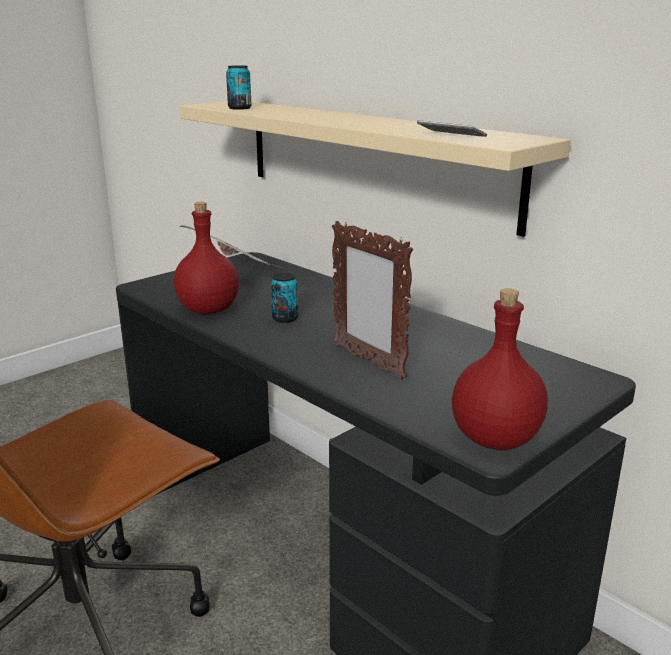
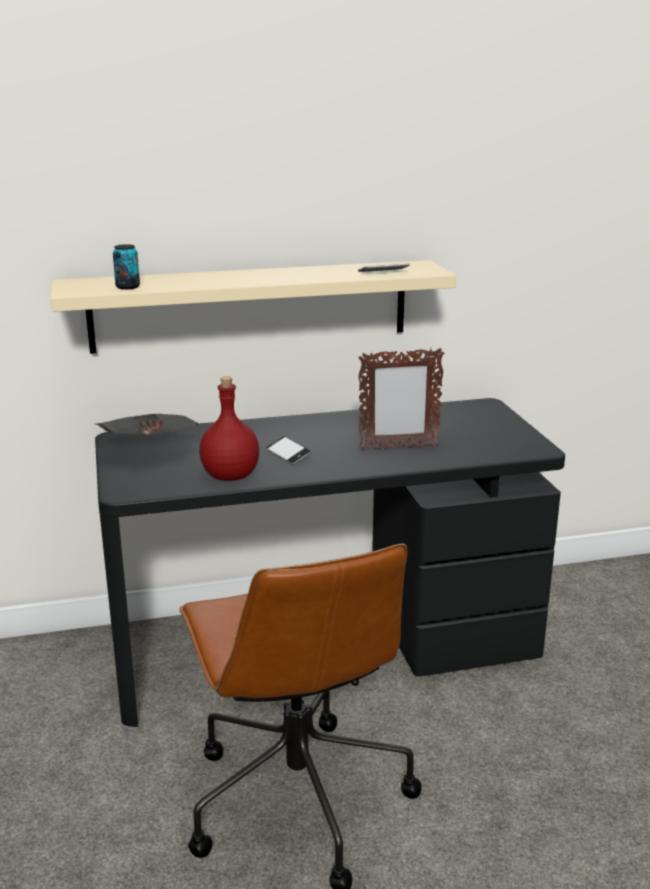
camera: 60 degrees left, 0 degrees up
can [271,273,298,323] -> phone [266,436,311,465]
red bottle [452,289,548,450] -> none

